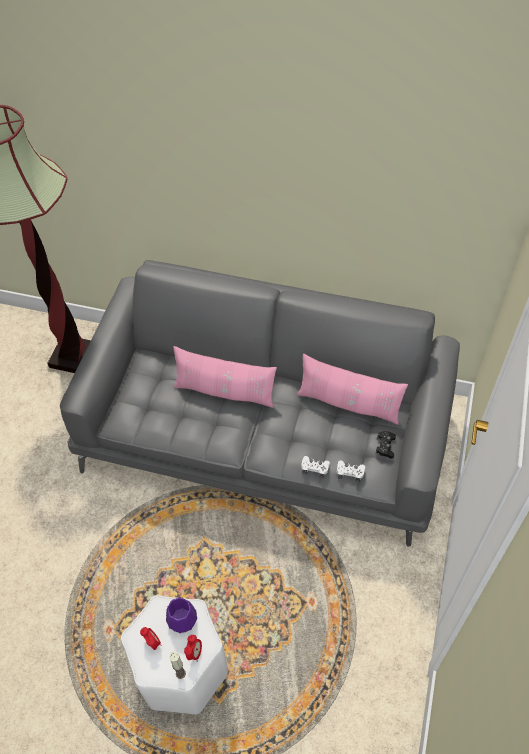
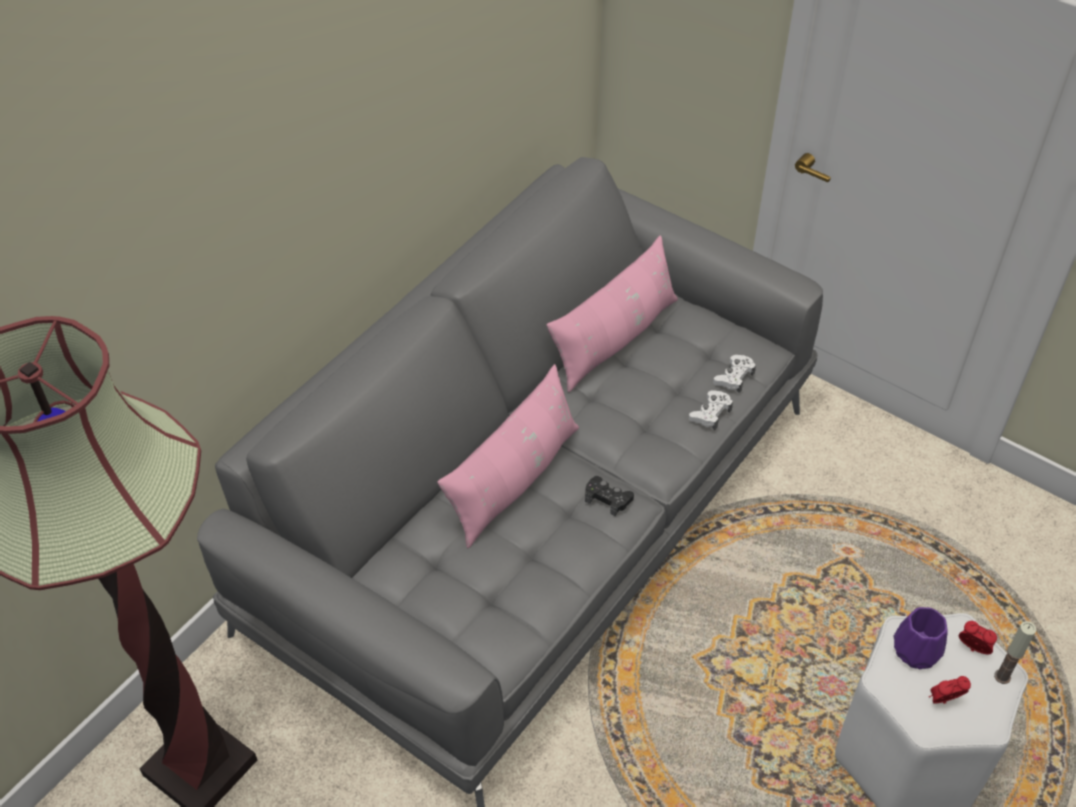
camera: 70 degrees left, 5 degrees down
black game controller [376,431,396,458] -> black game controller moved to [585,476,634,516]

